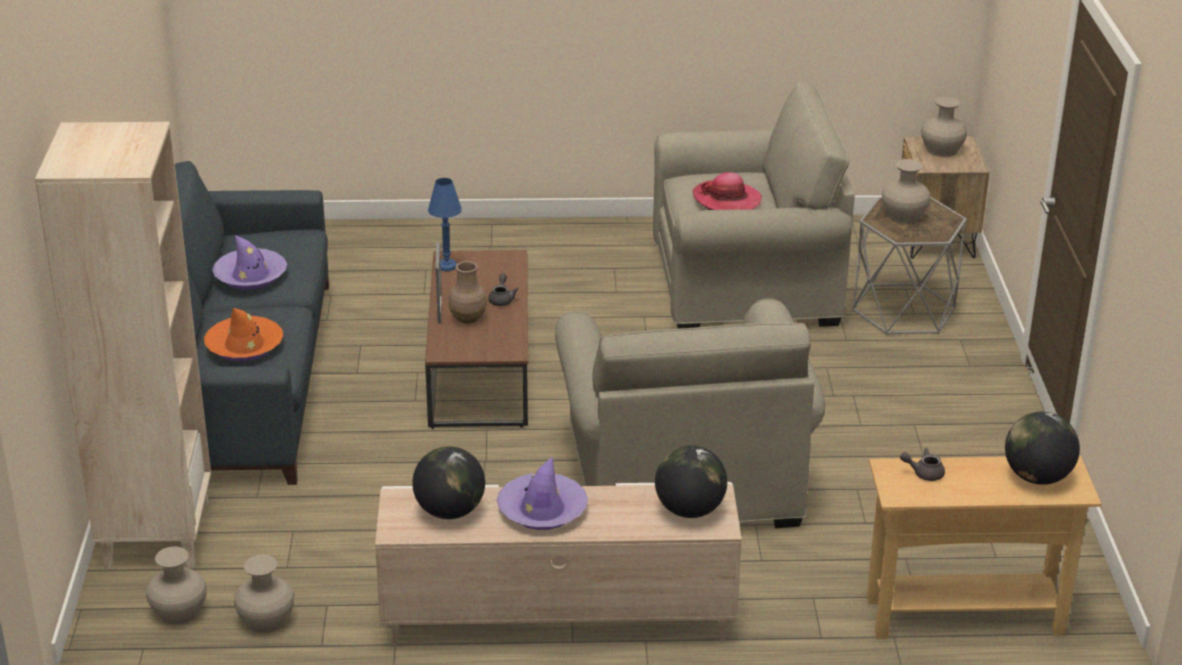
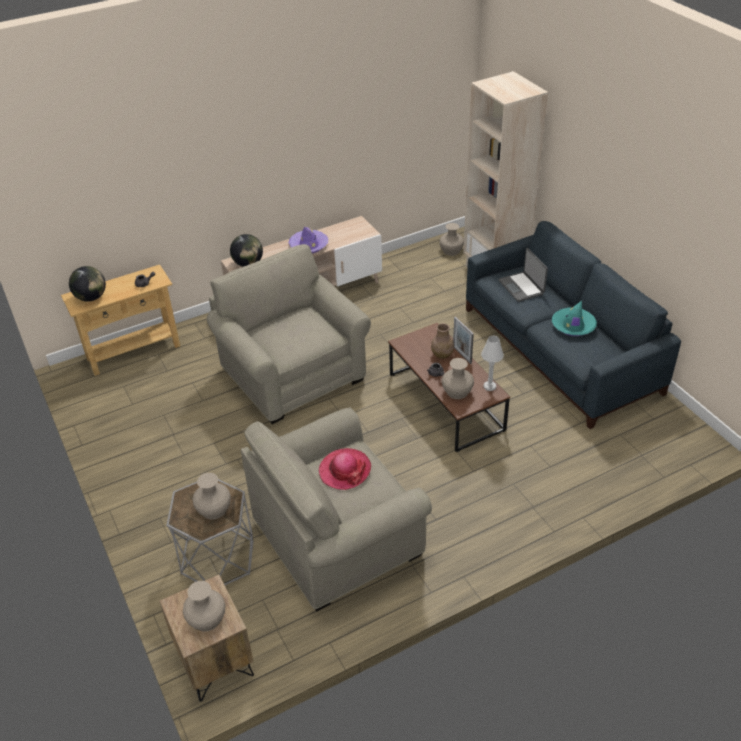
camera: 155 degrees right, 10 degrees up
orange hat [204,308,283,361] -> laptop [498,248,548,302]
purple hat [212,235,287,290] -> turquoise hat [552,301,597,336]
beige vase [234,555,294,633] -> beige vase moved to [442,358,474,399]
globe [412,446,485,519] -> none
blue table lamp [428,178,462,271] -> white table lamp [481,336,504,391]

